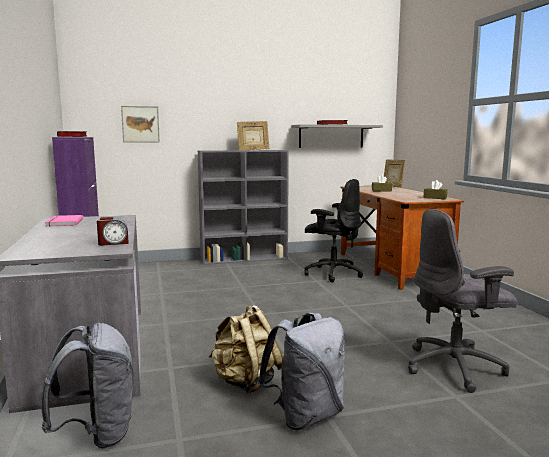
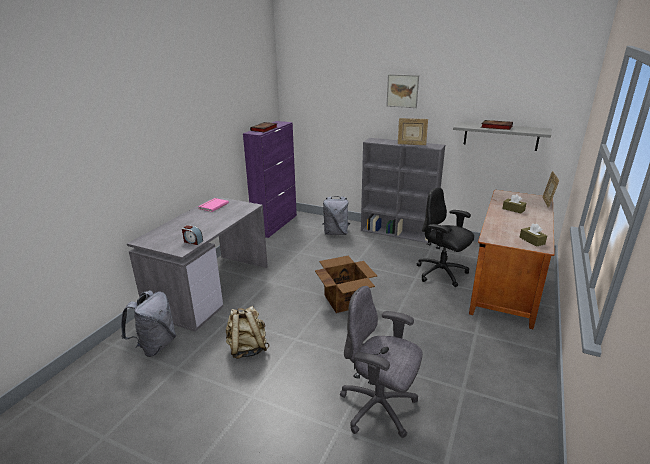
camera: 40 degrees right, 15 degrees up
picture [121,106,160,142] -> picture moved to [386,74,419,108]
grey backpack [257,313,345,430] -> grey backpack moved to [322,196,350,235]
black office chair [304,179,363,282] -> black office chair turned 150 degrees clockwise [416,188,474,287]
none -> cardboard box [315,256,377,313]

